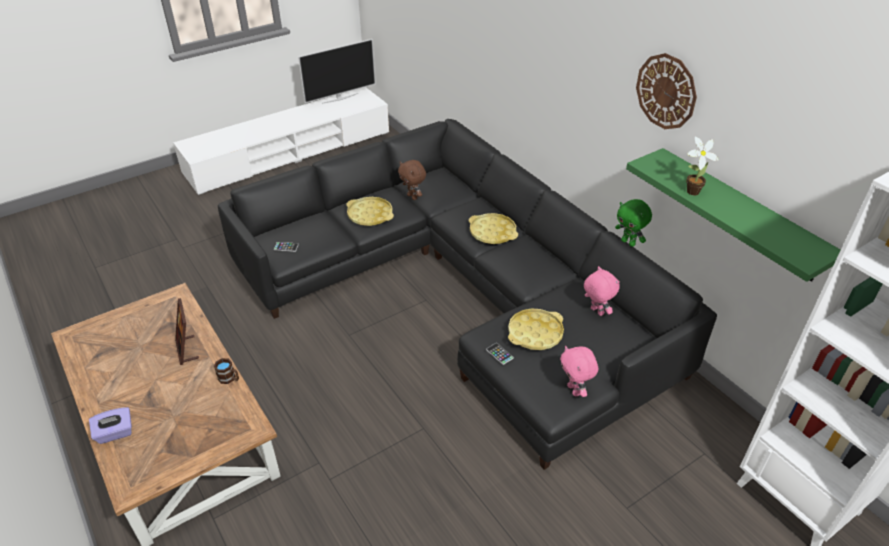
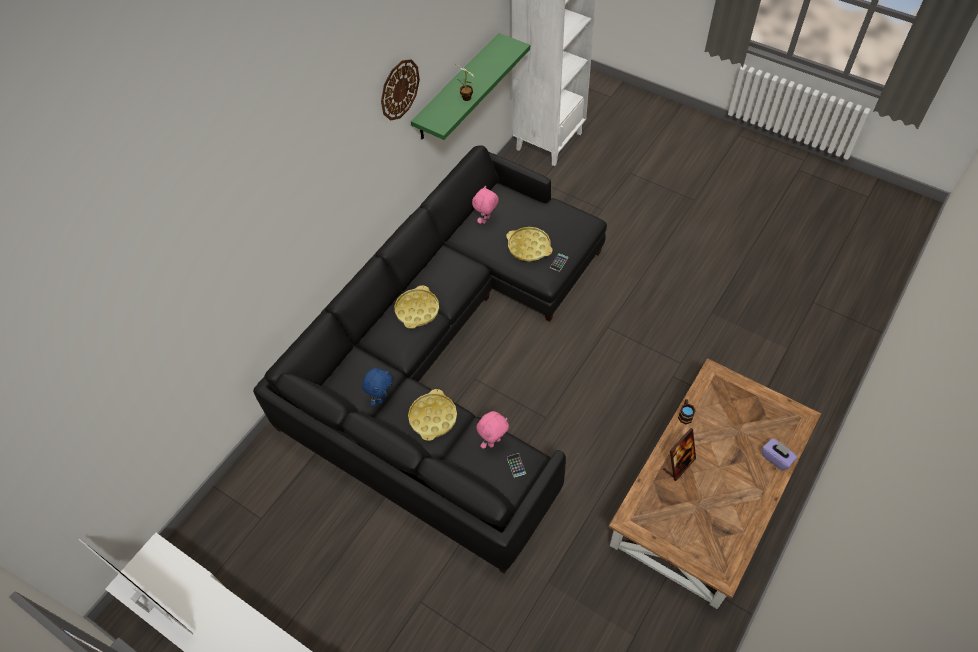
camera: 110 degrees left, 15 degrees up
brown plush toy [398,160,426,200] -> blue plush toy [362,368,393,406]
pink plush toy [560,346,598,397] -> pink plush toy moved to [476,411,509,449]
green plush toy [615,199,652,247] -> none

